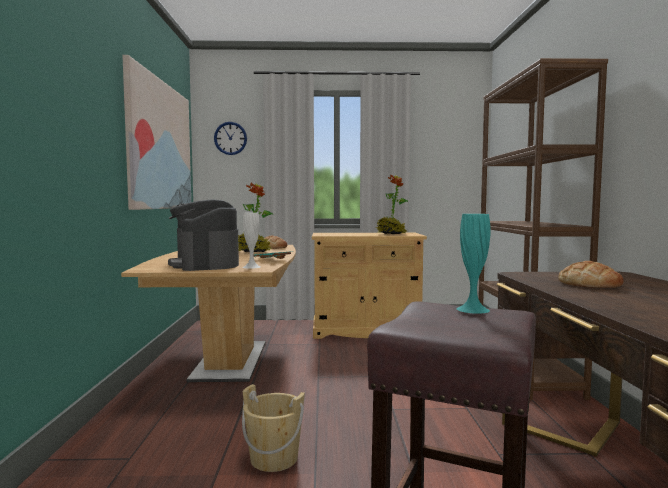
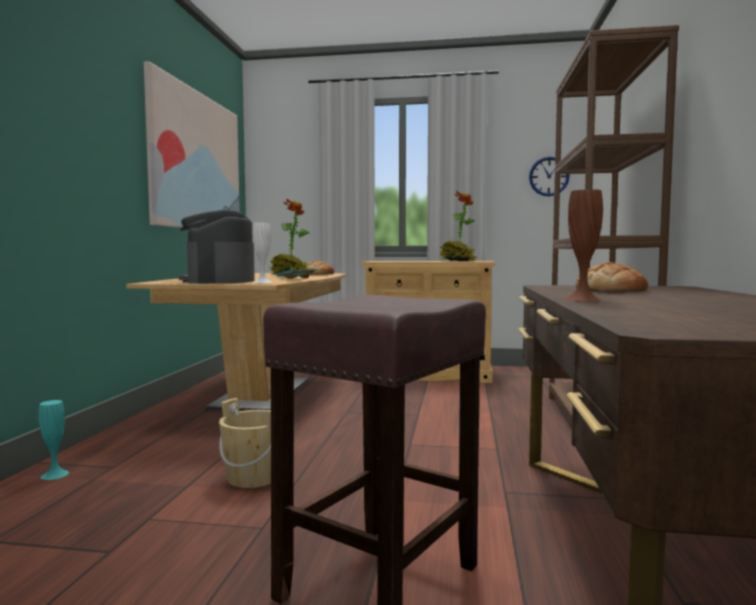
camera: 10 degrees right, 0 degrees up
wall clock [214,122,247,155] -> wall clock moved to [529,157,570,196]
turquoise vase [457,214,491,314] -> turquoise vase moved to [38,400,69,480]
none -> brown vase [564,189,603,301]

